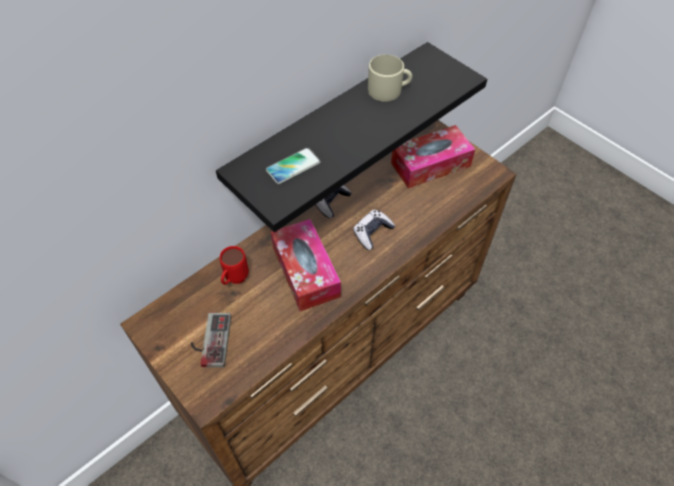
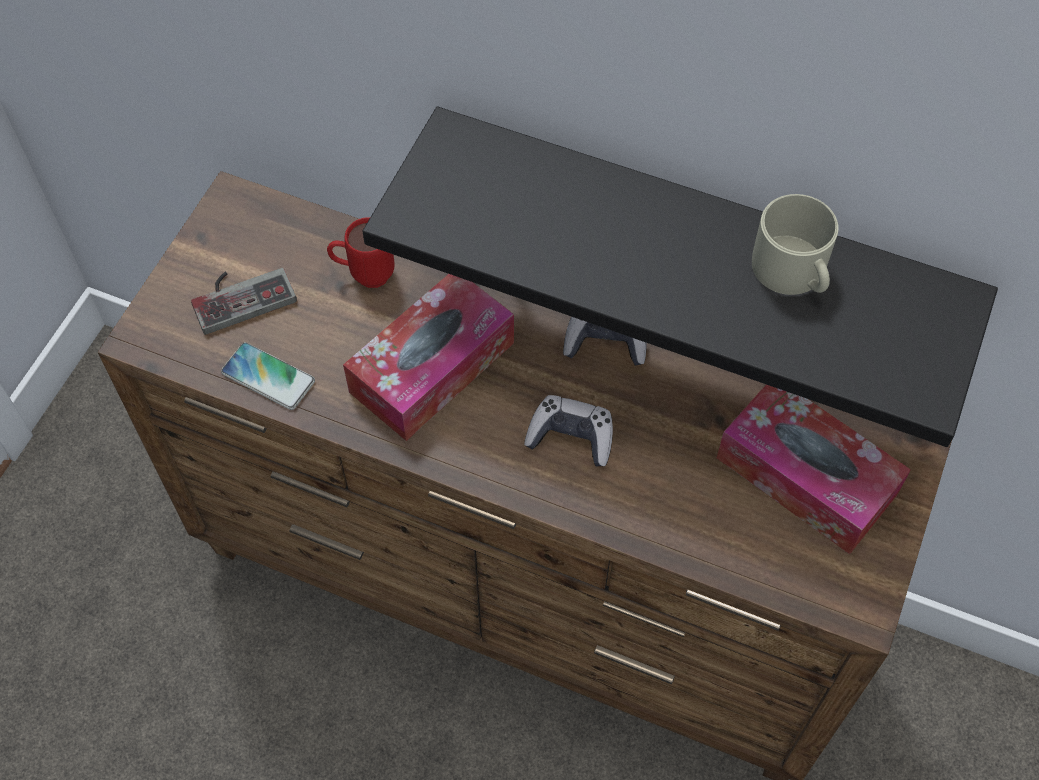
camera: 65 degrees right, 5 degrees up
phone [266,148,321,184] -> phone moved to [221,342,315,410]

